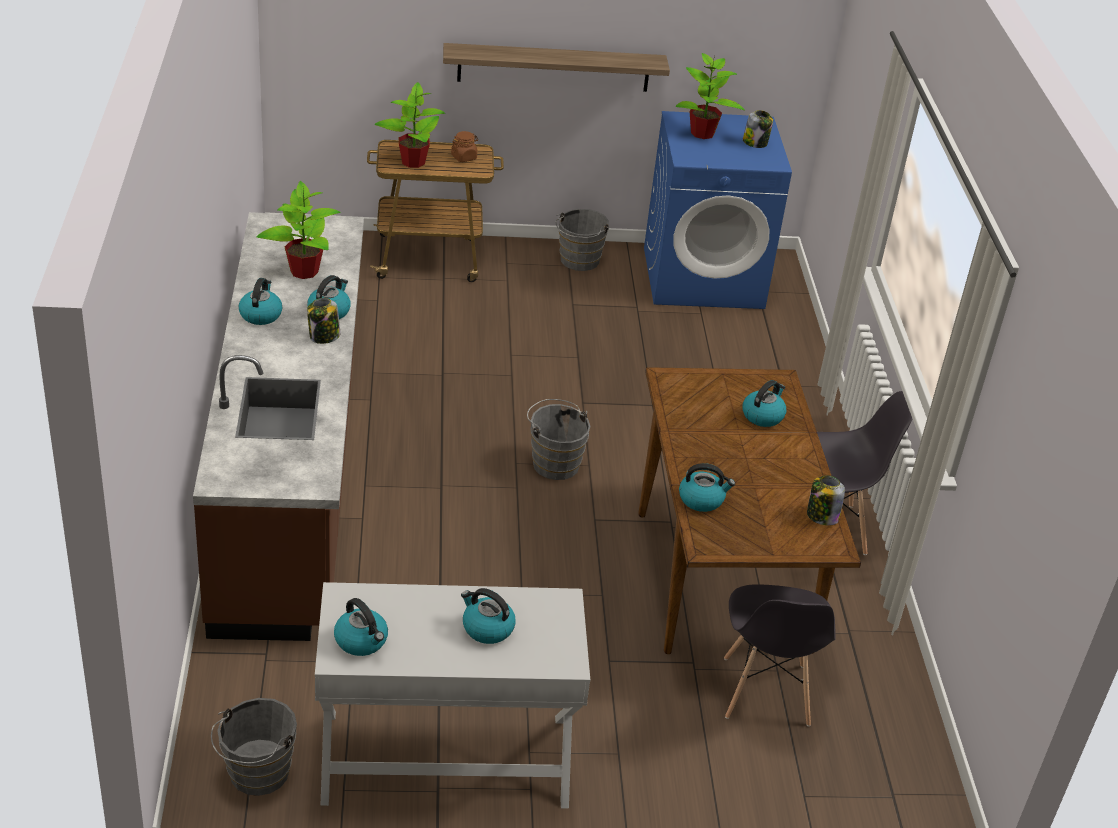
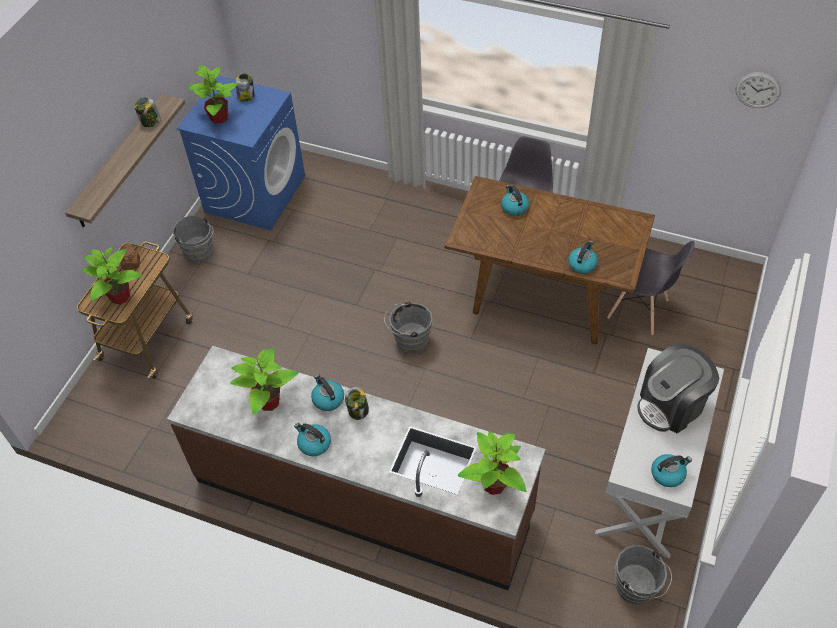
camera: 60 degrees left, 15 degrees up
kettle [461,588,516,644] -> coffee machine [637,344,719,433]
jar [807,475,845,526] -> jar moved to [134,97,161,127]
none -> potted plant [458,431,526,495]
none -> wall clock [735,72,781,108]

